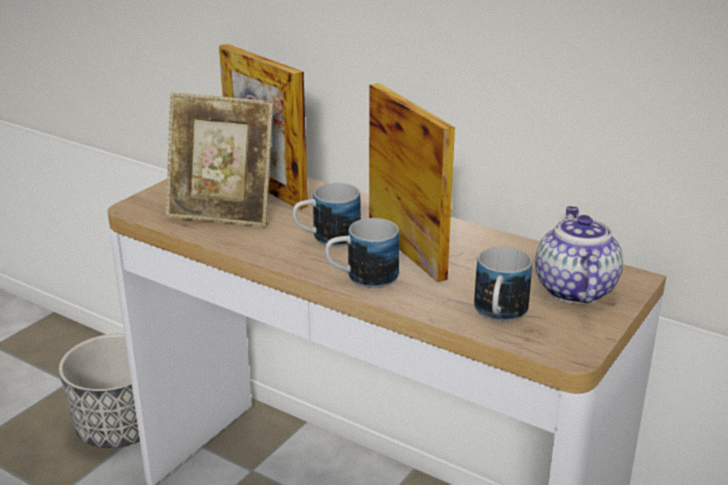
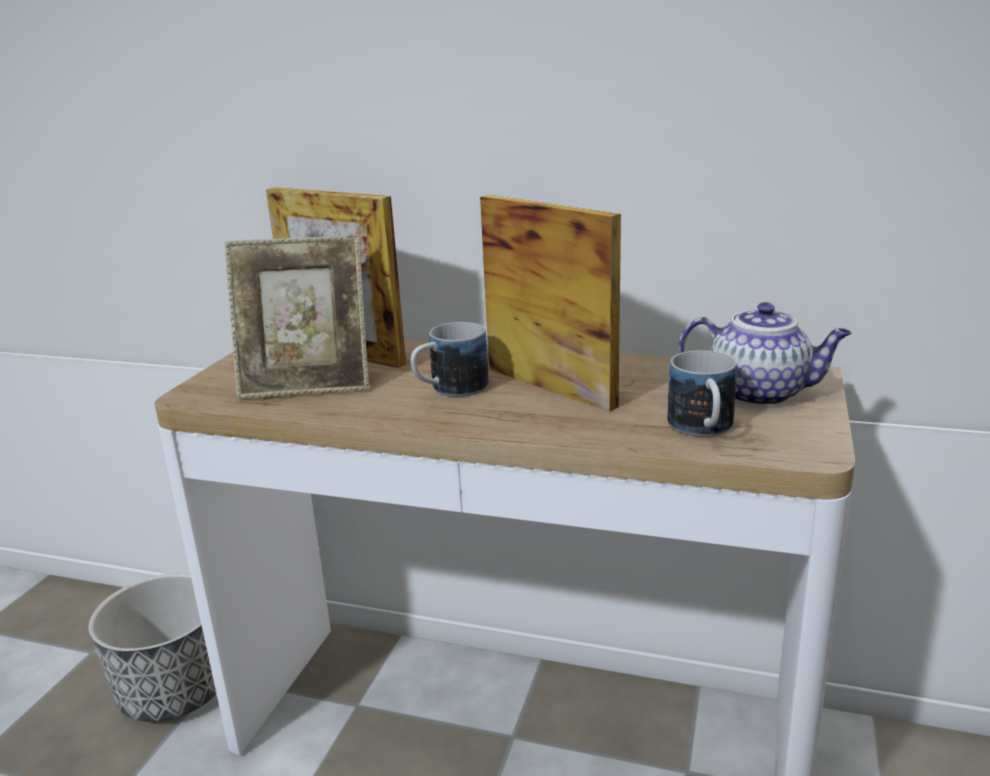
camera: 15 degrees left, 5 degrees down
mug [325,218,399,288] -> none
teapot [535,206,623,304] -> teapot turned 120 degrees clockwise [679,302,852,406]

